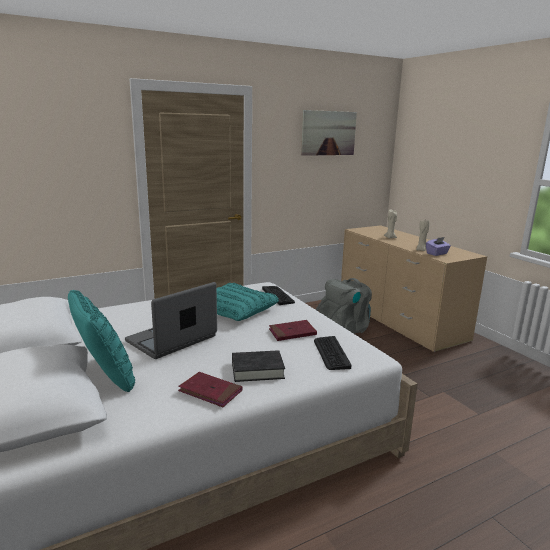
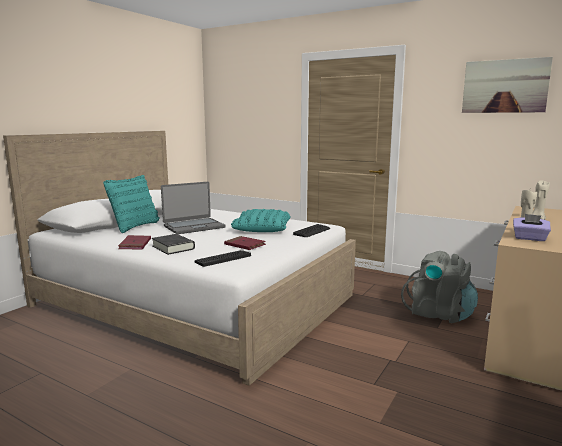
camera: 60 degrees right, 5 degrees down
laptop [125,282,217,359] -> laptop turned 135 degrees clockwise [161,182,226,234]

